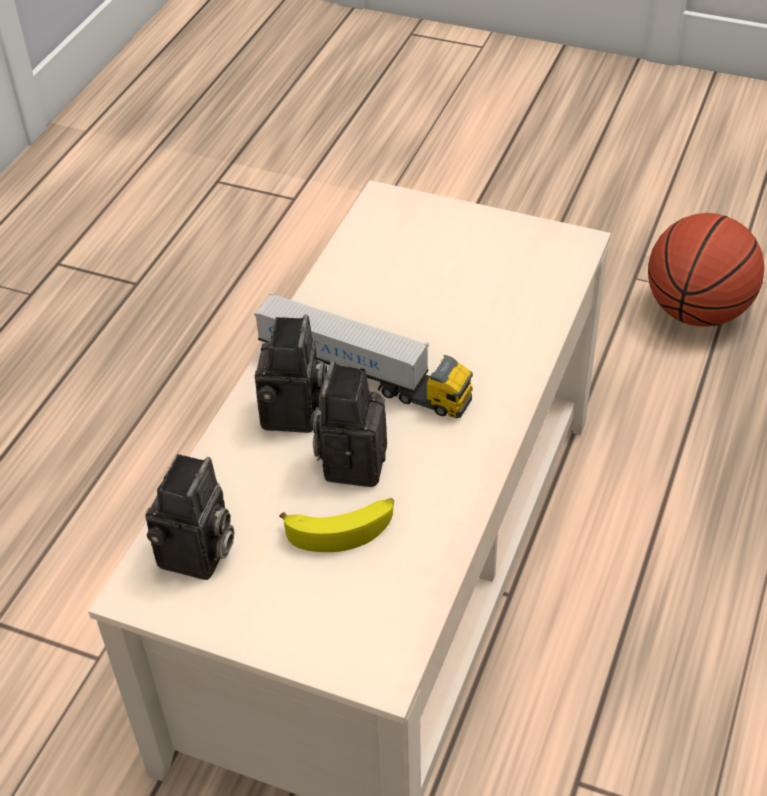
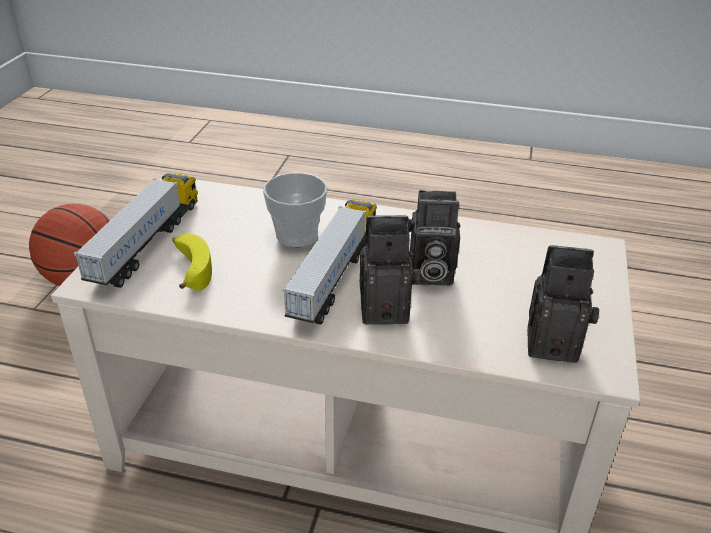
camera: 100 degrees left, 10 degrees down
banana [279,498,394,552] -> banana moved to [172,233,212,291]
none -> toy truck [74,173,198,288]
none -> cup [263,173,327,247]

